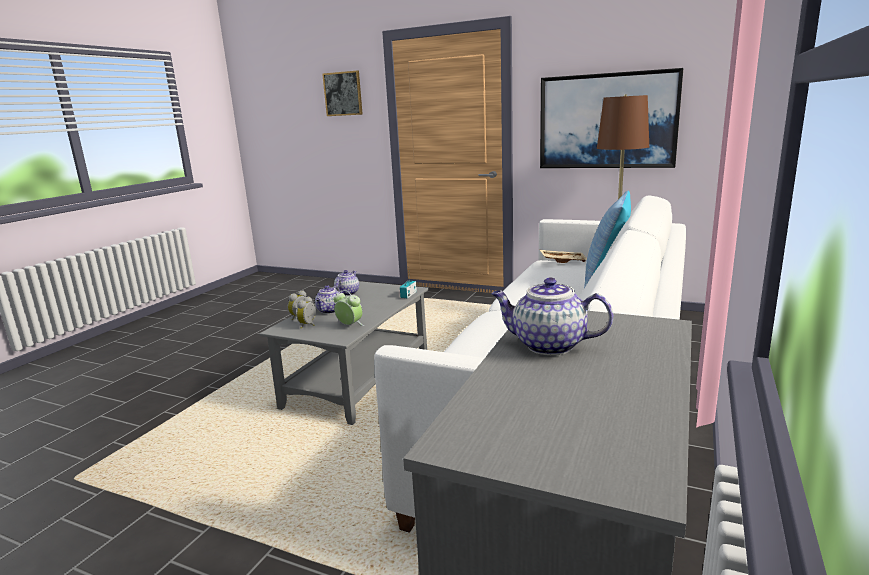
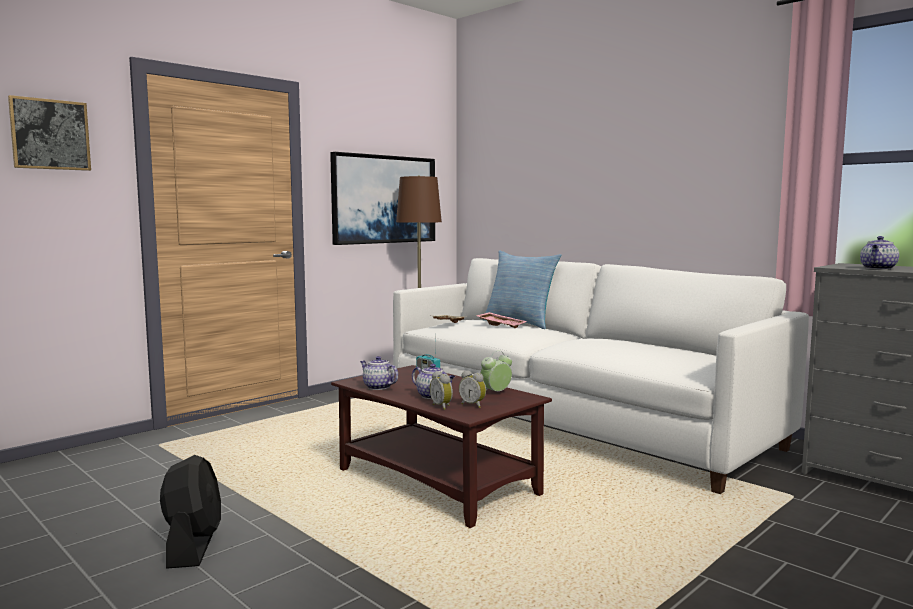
camera: 70 degrees left, 10 degrees down
grey coffee table [260,281,429,425] -> brown coffee table [331,365,552,528]
none -> black fan [160,455,221,568]
none -> pink tray [476,312,527,328]

